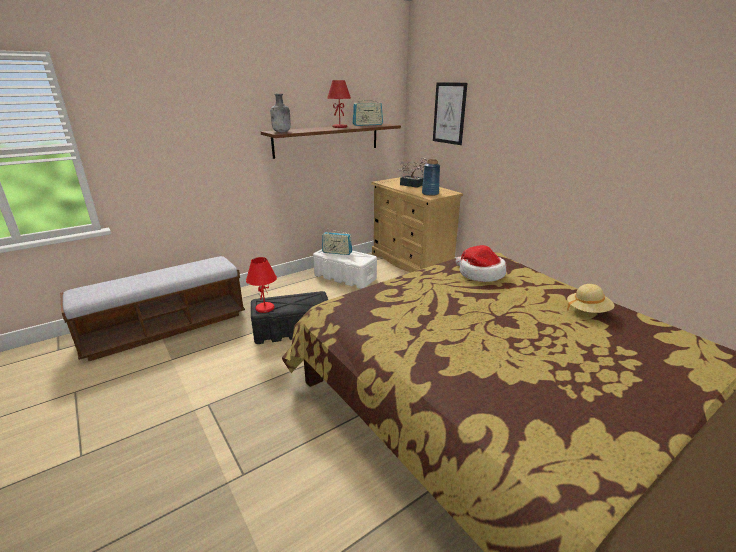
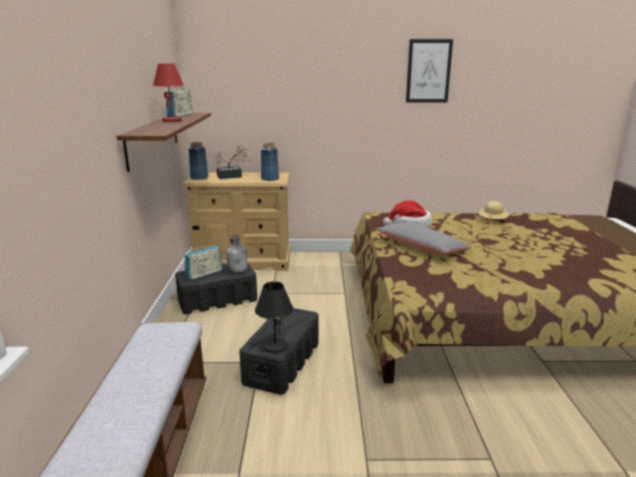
camera: 55 degrees left, 5 degrees down
red table lamp [246,257,277,313] -> black table lamp [255,281,293,353]
grey bottle [271,94,291,132] -> grey bottle moved to [227,235,247,273]
white storage box [313,249,377,289] -> black storage box [175,262,257,314]
picture [433,83,467,145] -> picture moved to [406,39,453,102]
none -> blue vase [189,142,209,180]
none -> grey pillow [376,223,471,255]

